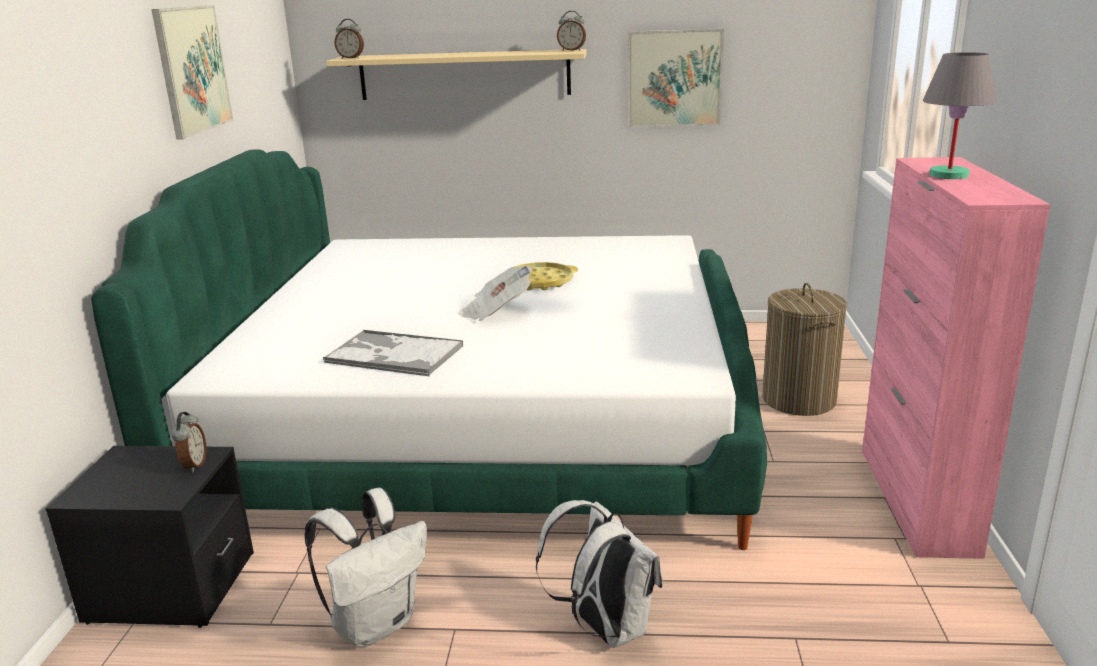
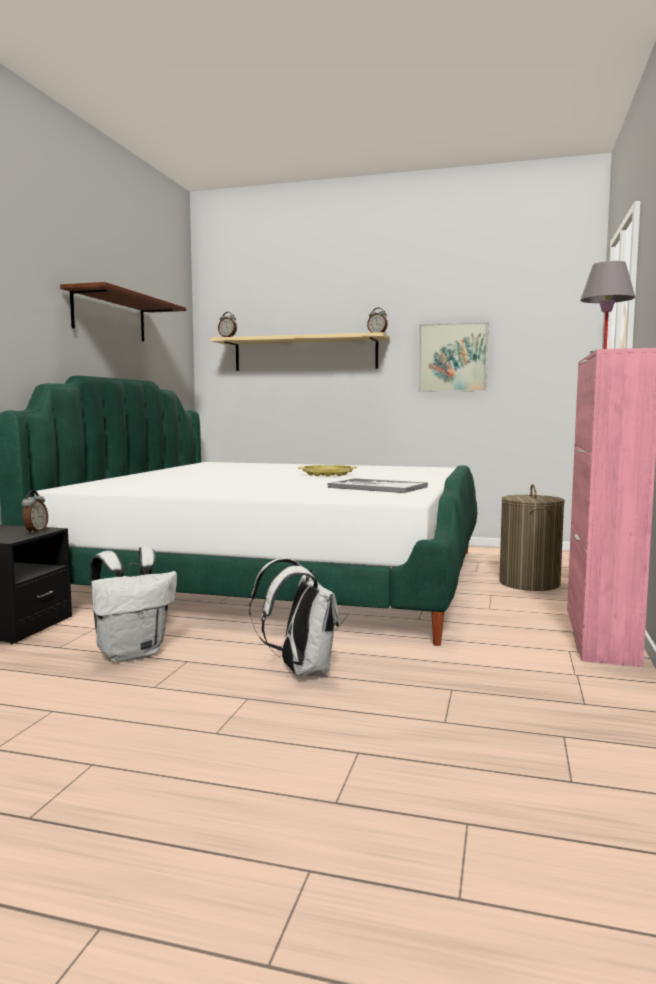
camera: 10 degrees right, 15 degrees down
picture [151,5,234,140] -> shelf [60,282,186,342]
tray [323,330,463,377] -> tray moved to [327,478,428,493]
newspaper [458,266,533,321] -> none

